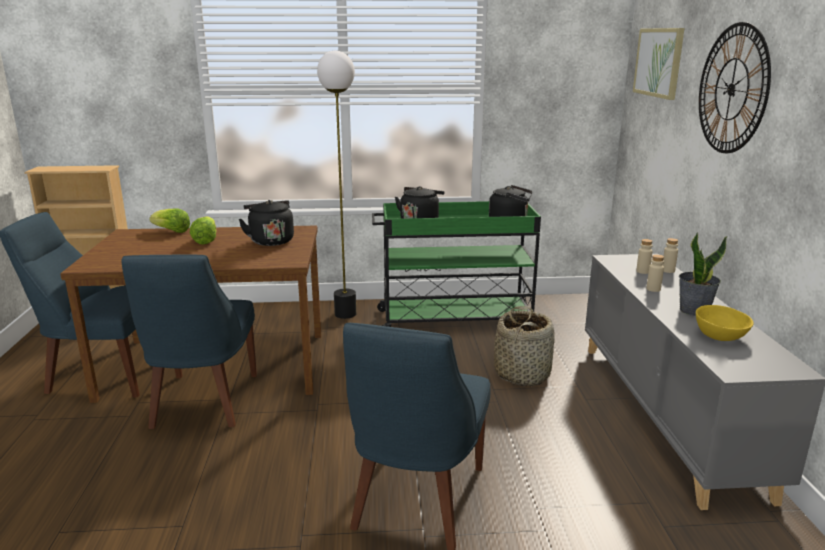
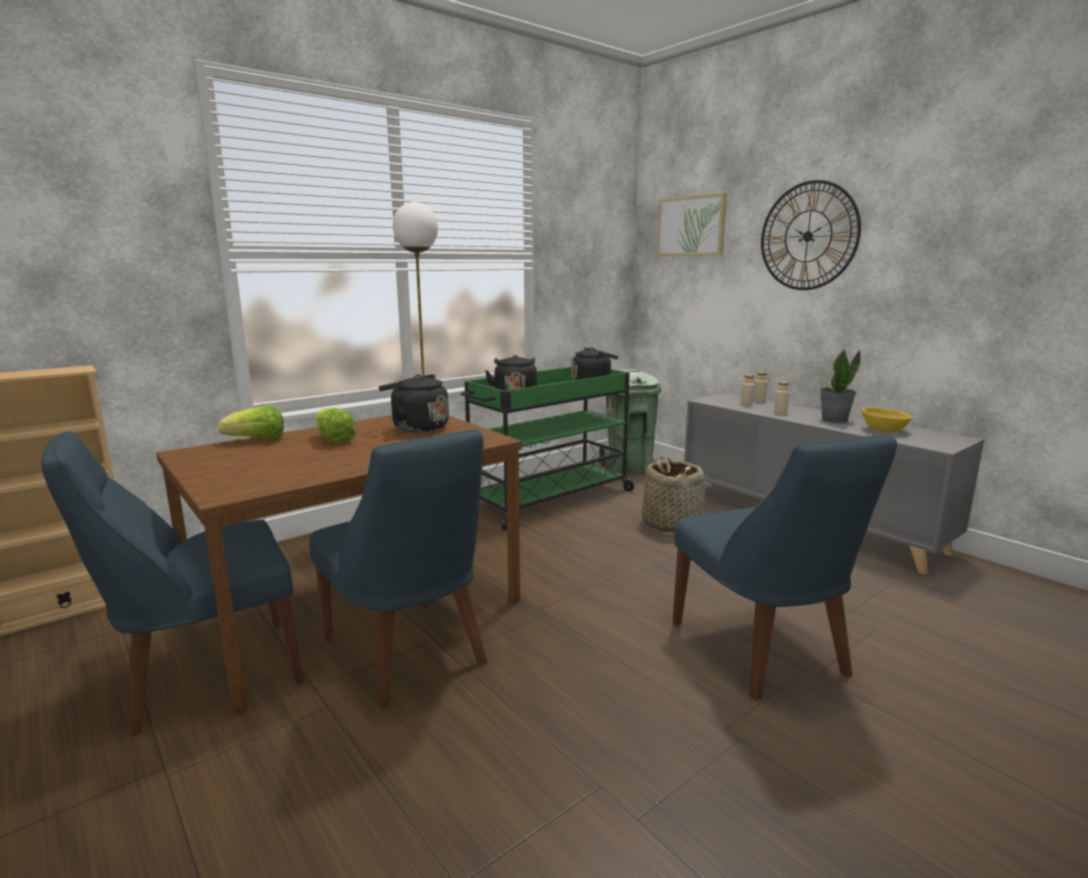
camera: 35 degrees left, 5 degrees down
none -> green trash can [599,369,661,473]

